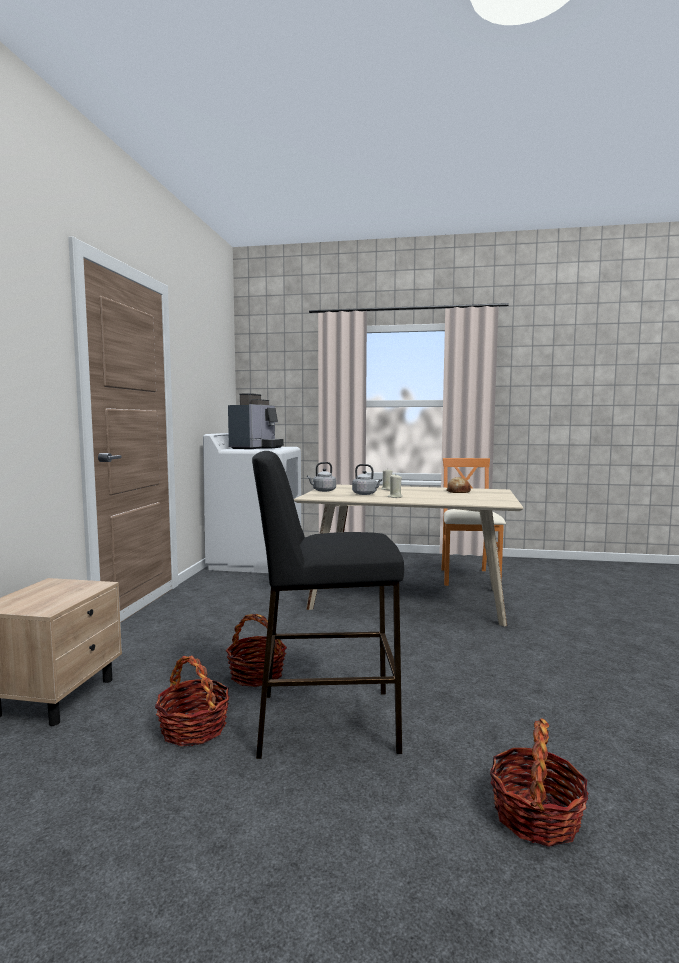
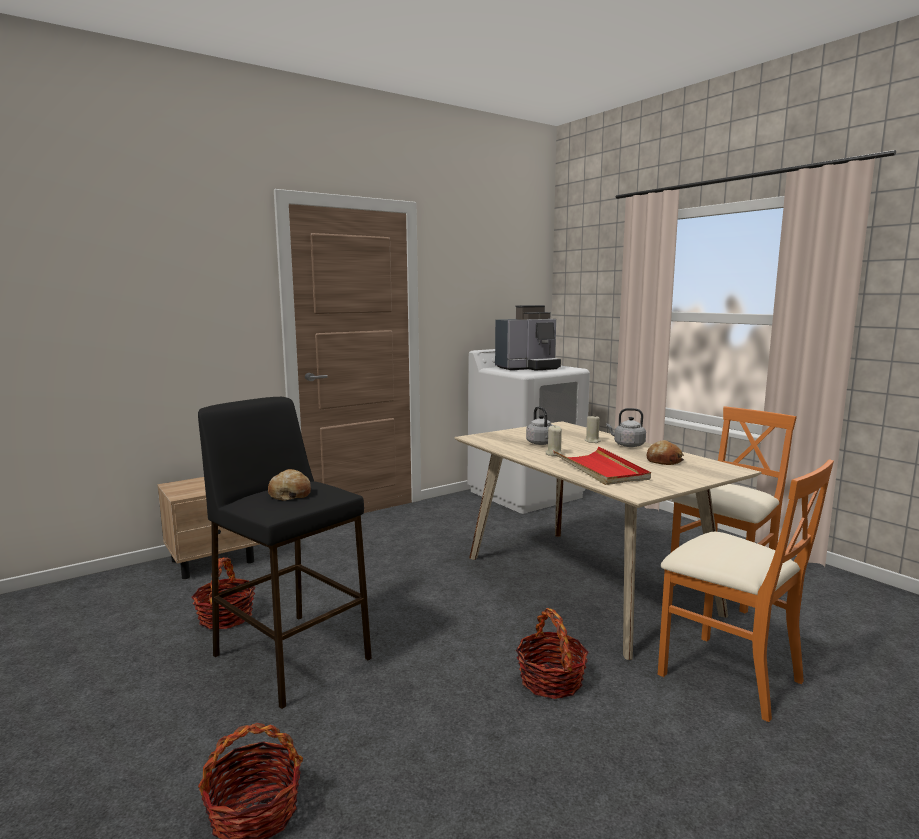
camera: 45 degrees right, 5 degrees up
basket [226,614,287,687] -> basket moved to [516,608,588,699]
grey kettle [307,462,336,492] -> grey kettle moved to [606,408,646,447]
none -> bread [268,469,311,501]
none -> red tray [554,447,651,485]
none -> orange chair [658,459,834,722]

